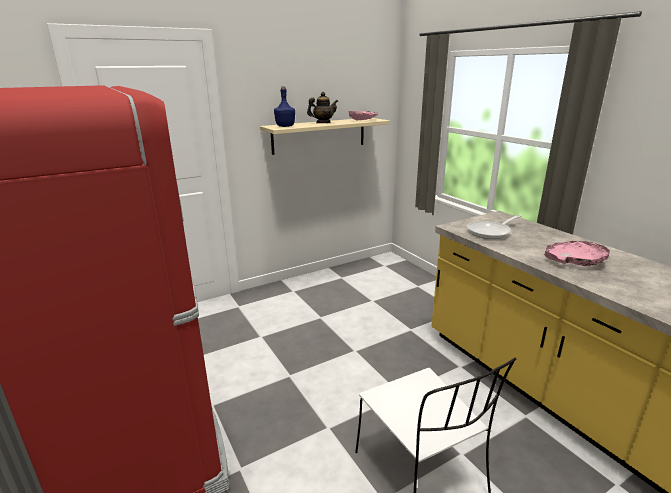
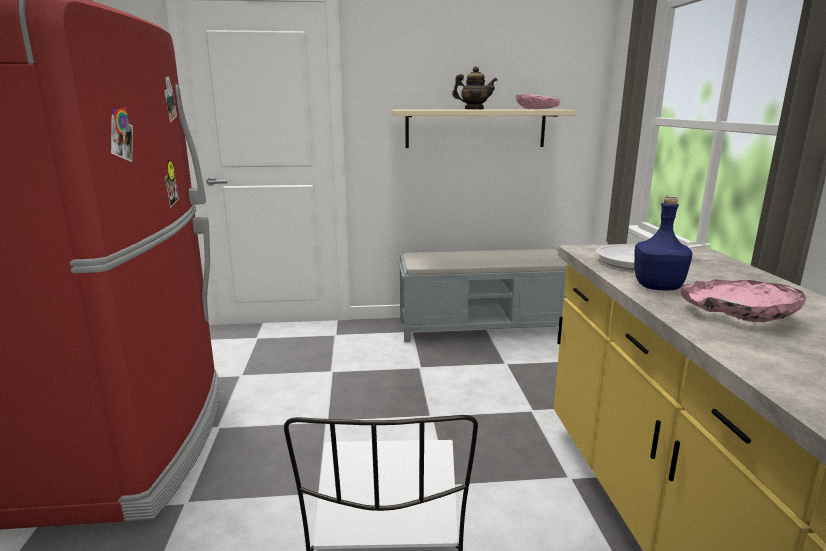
camera: 25 degrees right, 5 degrees down
blue bottle [274,86,295,127] -> blue bottle moved to [634,196,693,290]
none -> grey bench [398,248,567,342]

